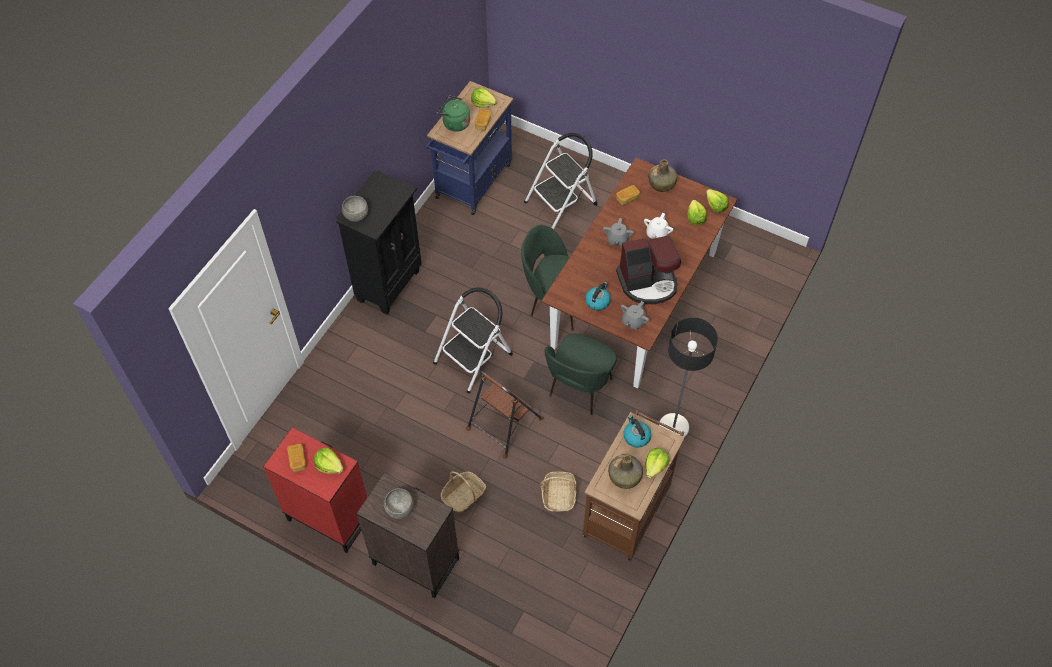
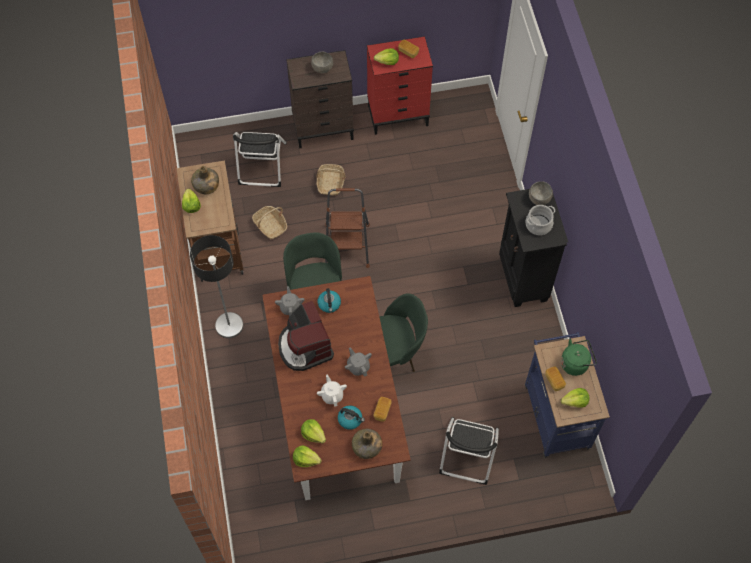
camera: 140 degrees right, 5 degrees up
step ladder [433,288,513,393] -> step ladder moved to [233,132,287,187]
coffee machine [616,235,681,304] -> coffee machine turned 60 degrees counterclockwise [278,301,334,371]
kettle [623,415,651,448] -> kettle moved to [338,406,365,430]
none -> cooking pot [525,205,555,235]

